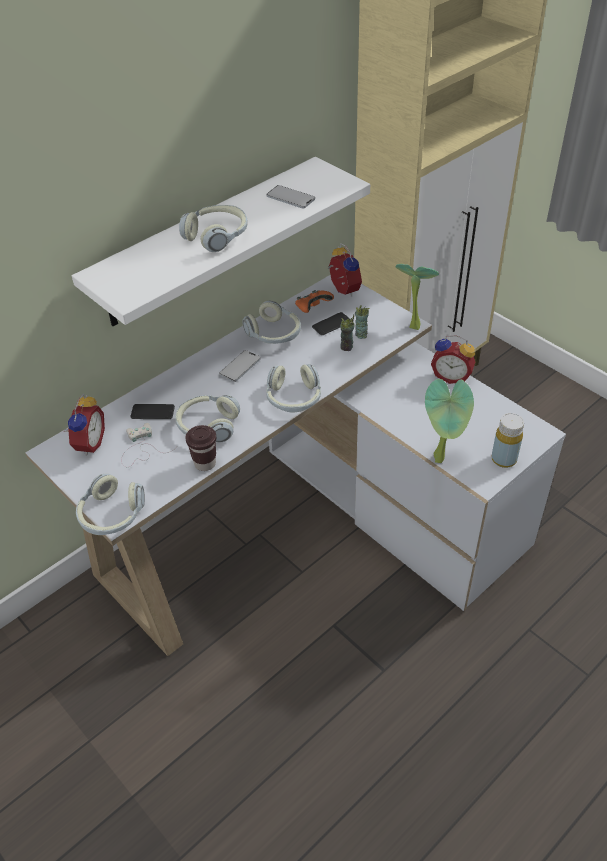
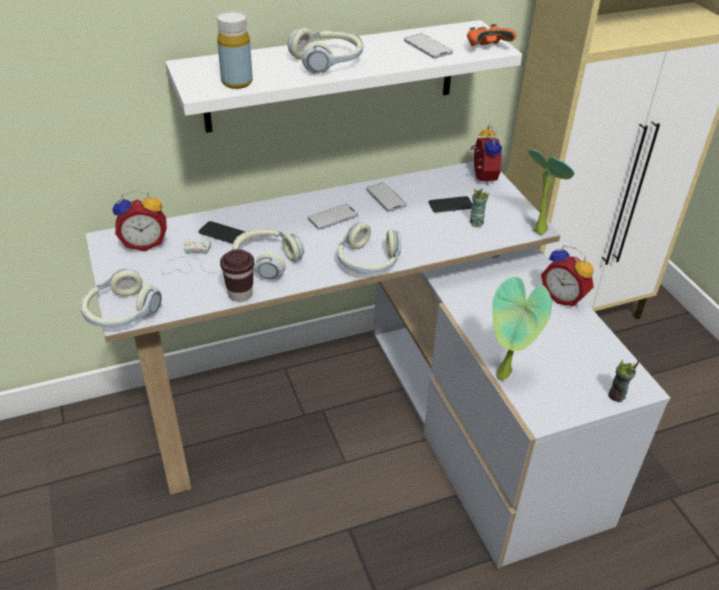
camera: 20 degrees right, 5 degrees down
alarm clock [64,393,105,456] -> alarm clock turned 45 degrees clockwise [113,190,167,251]
headphones [242,301,301,344] -> phone [367,183,406,212]
orange game controller [295,290,334,313] -> orange game controller moved to [467,24,517,46]
cup [340,314,355,351] -> cup moved to [608,359,640,402]
yellow bottle [491,413,524,468] -> yellow bottle moved to [217,11,253,89]

